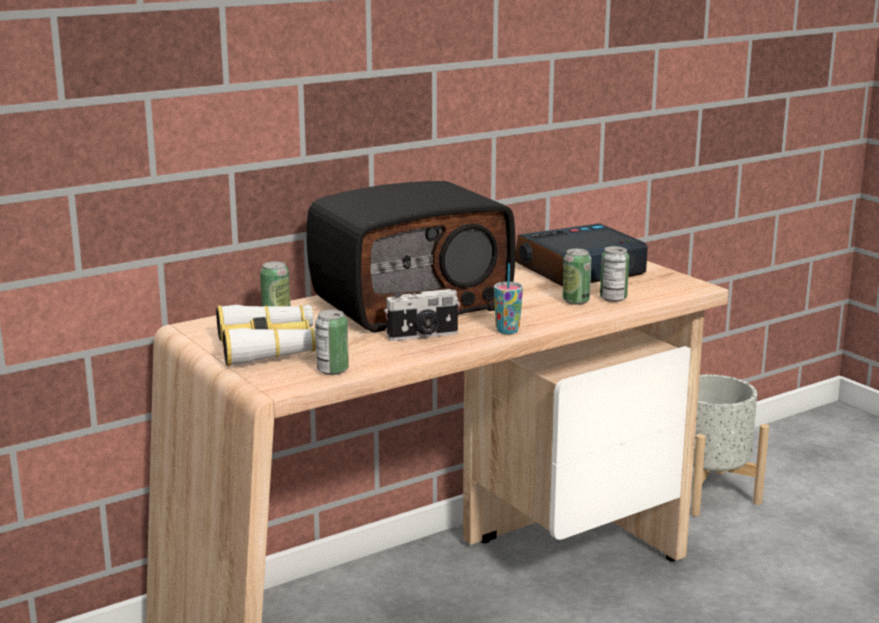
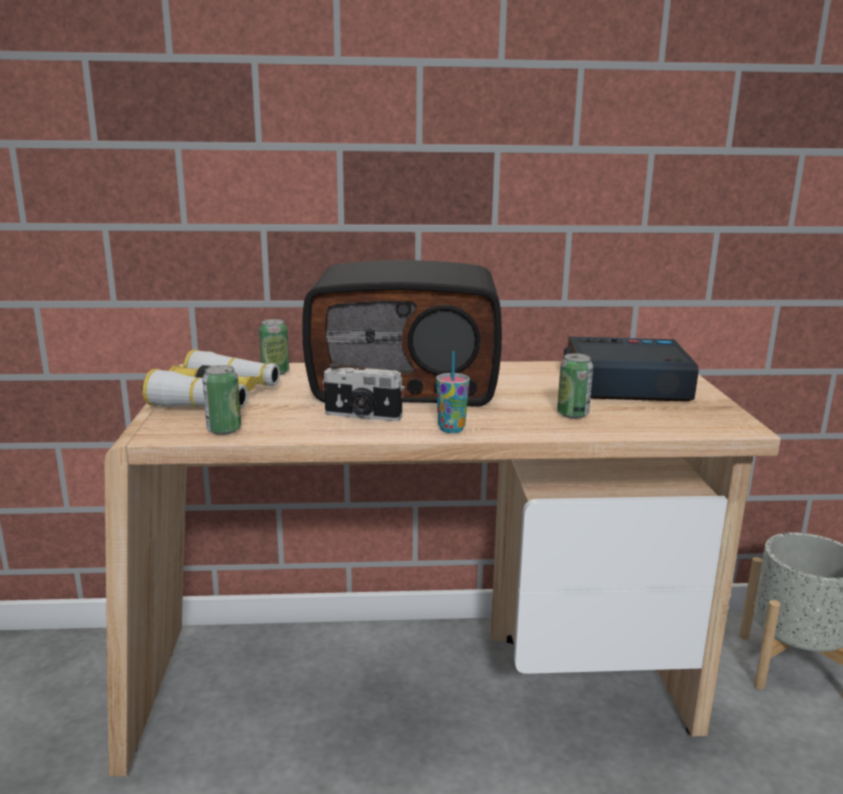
camera: 30 degrees right, 0 degrees up
can [600,246,629,302] -> none

